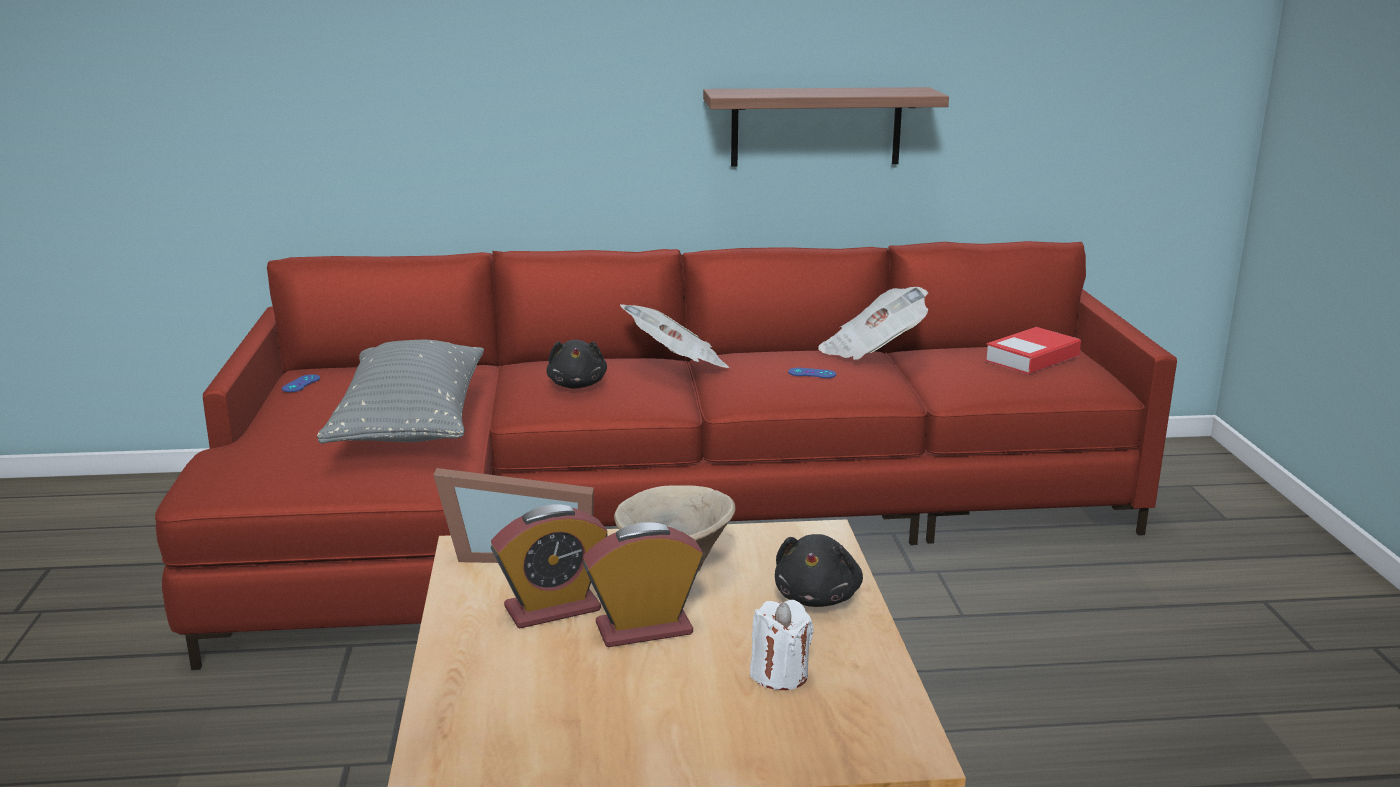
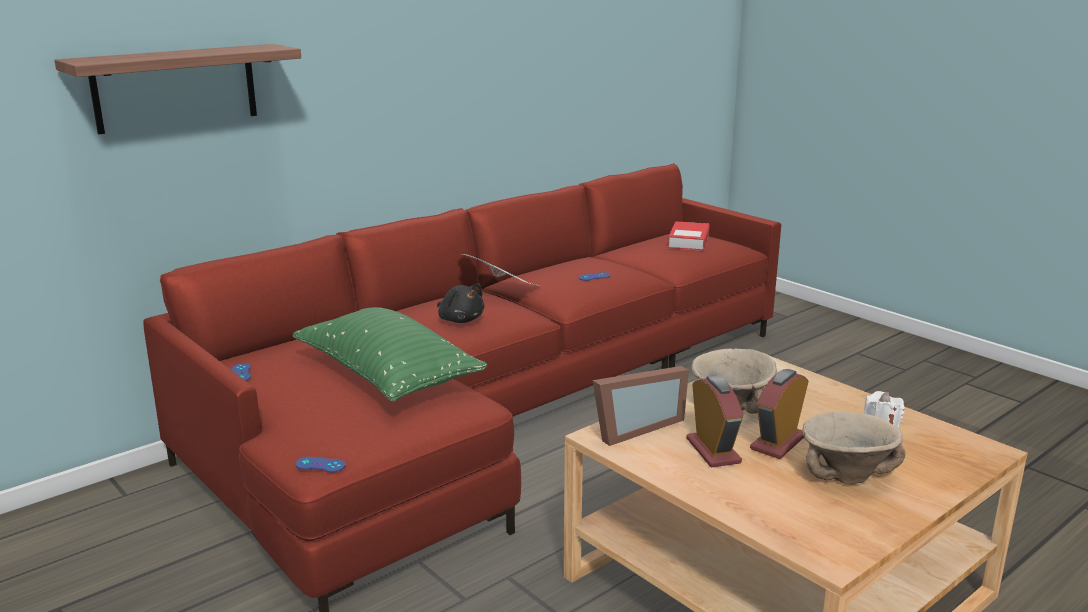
camera: 35 degrees left, 0 degrees up
grey pillow [317,340,484,444] -> green pillow [292,307,487,402]
alarm clock [491,505,608,629] -> alarm clock turned 45 degrees counterclockwise [686,375,744,467]
shelf [703,87,949,166] -> shelf moved to [54,44,301,134]
black plush toy [775,534,863,607] -> none
newspaper [818,287,928,360] -> none
none -> blue game controller [295,457,345,472]
none -> beige bowl [802,411,906,484]

